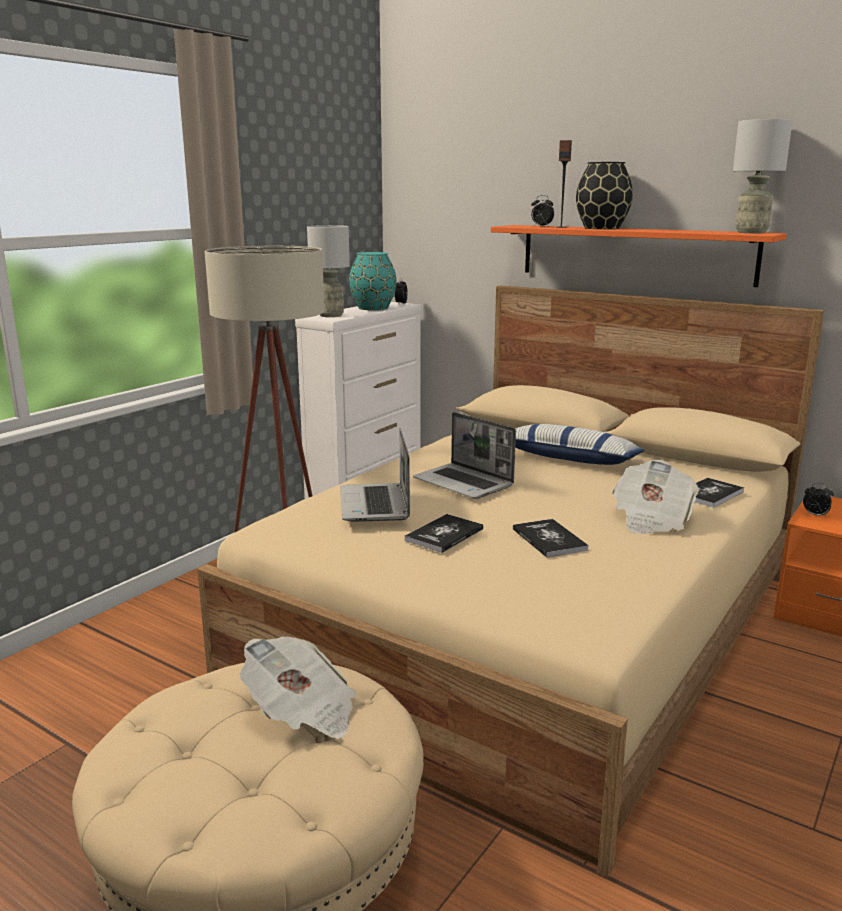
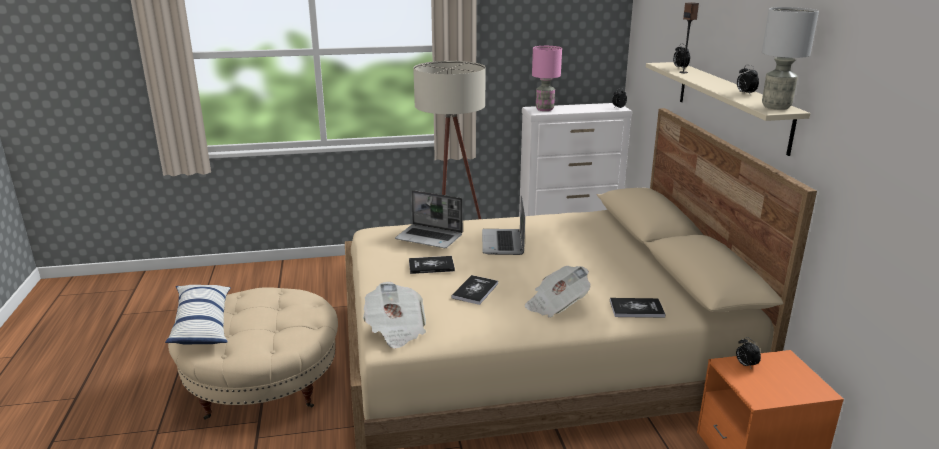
camera: 45 degrees right, 5 degrees up
newspaper [240,637,356,739] -> newspaper moved to [363,282,426,349]
grey table lamp [307,225,350,317] -> pink table lamp [532,46,562,111]
laptop [340,428,410,522] -> laptop turned 105 degrees counterclockwise [395,190,463,248]
turquoise vase [349,252,397,310] -> none
orange shelf [491,225,786,287] -> beige shelf [646,62,810,156]
pillow [515,424,645,465] -> pillow moved to [165,285,231,345]
black vase [576,162,633,229] -> none
none -> alarm clock [737,65,759,94]

